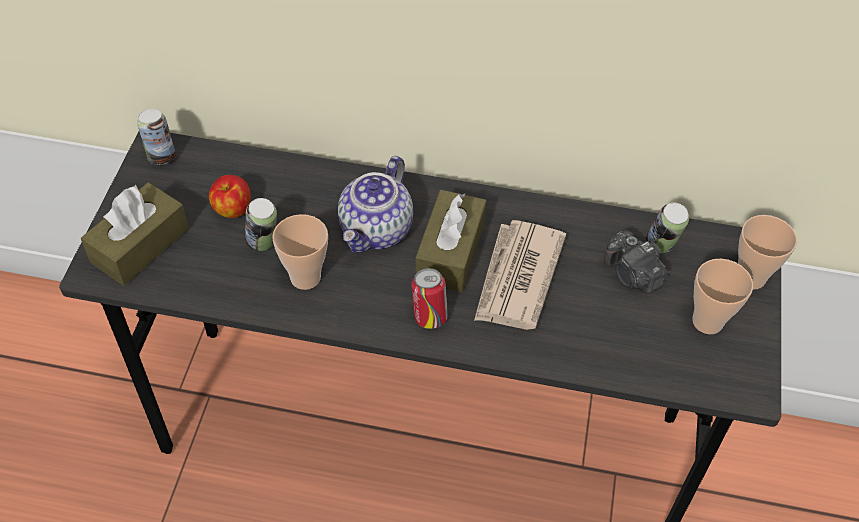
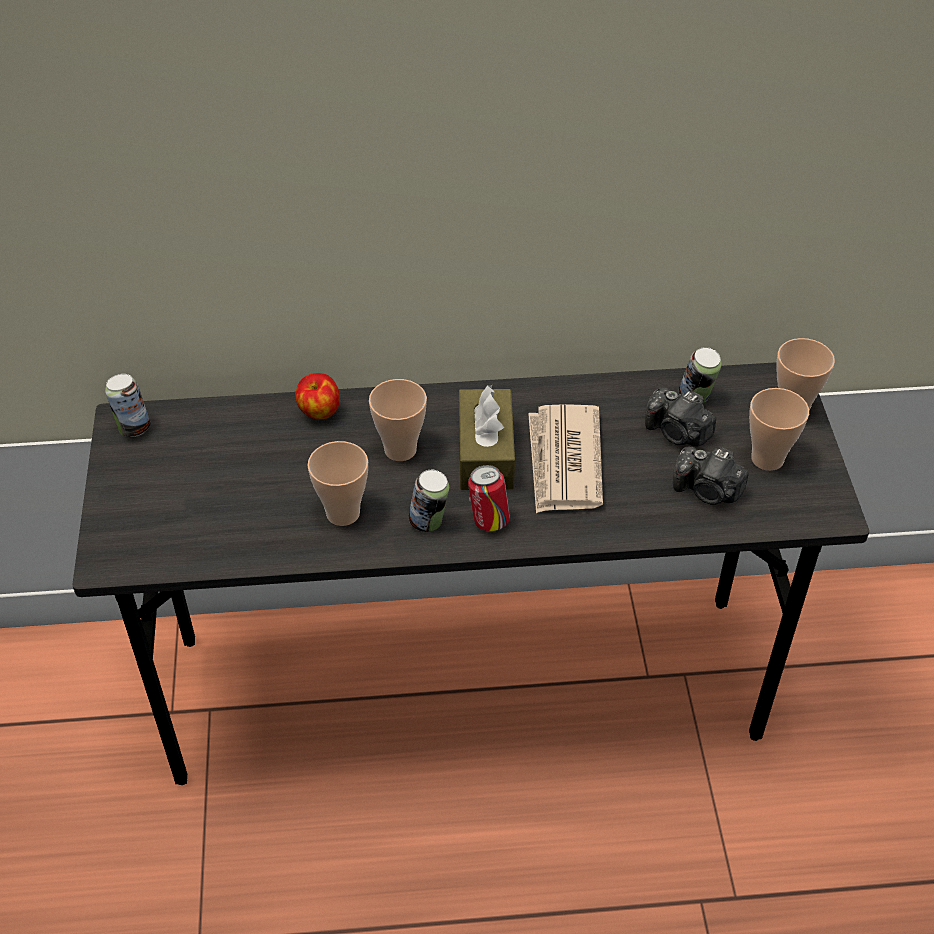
camera: 15 degrees left, 5 degrees down
brown tissue box [81,182,189,286] -> none
apple [209,175,251,218] -> apple moved to [295,373,340,419]
can [245,198,277,251] -> can moved to [408,470,449,532]
teapot [338,156,413,253] -> cup [369,379,427,461]
none -> camera [673,447,749,505]

